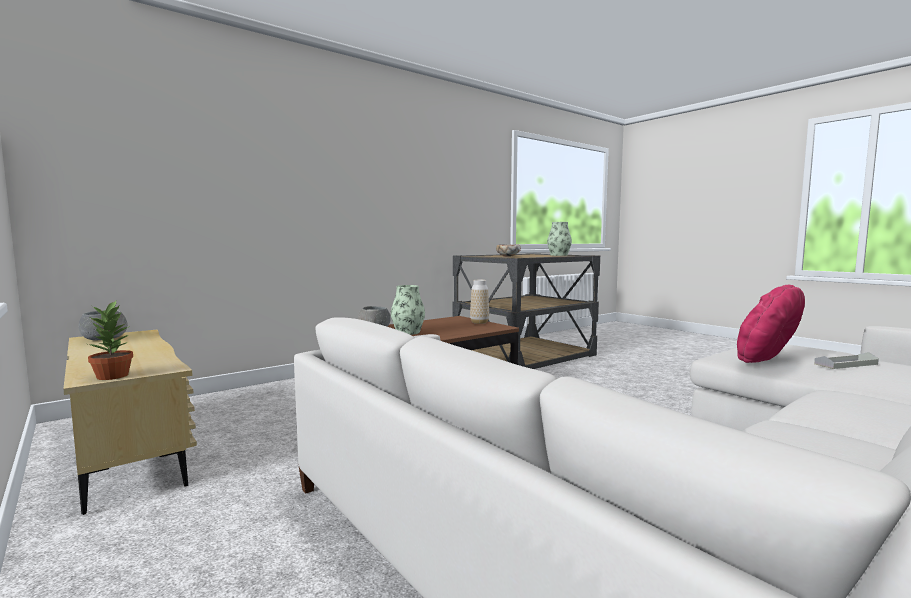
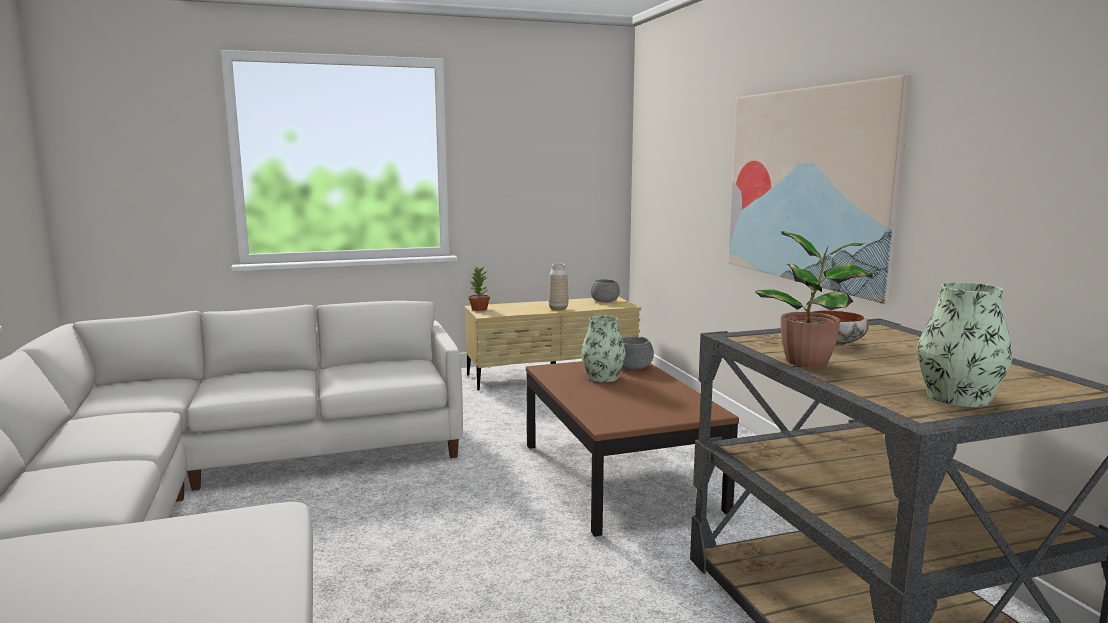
camera: 110 degrees right, 5 degrees up
vase [470,280,489,324] -> vase moved to [548,263,569,310]
pink pillow [737,285,805,363] -> none
grey tray [814,352,879,369] -> none
none -> picture [728,75,912,304]
none -> potted plant [755,231,873,368]

